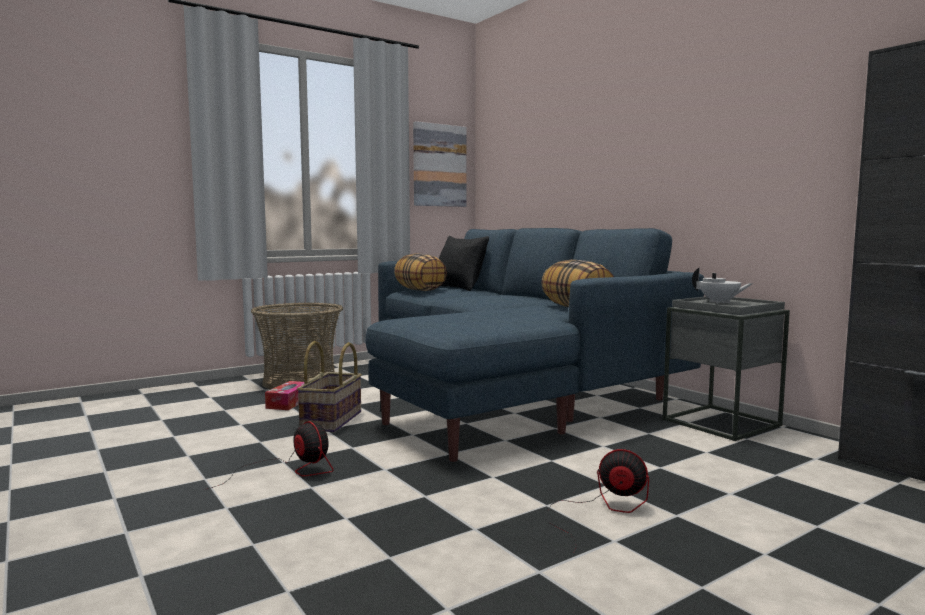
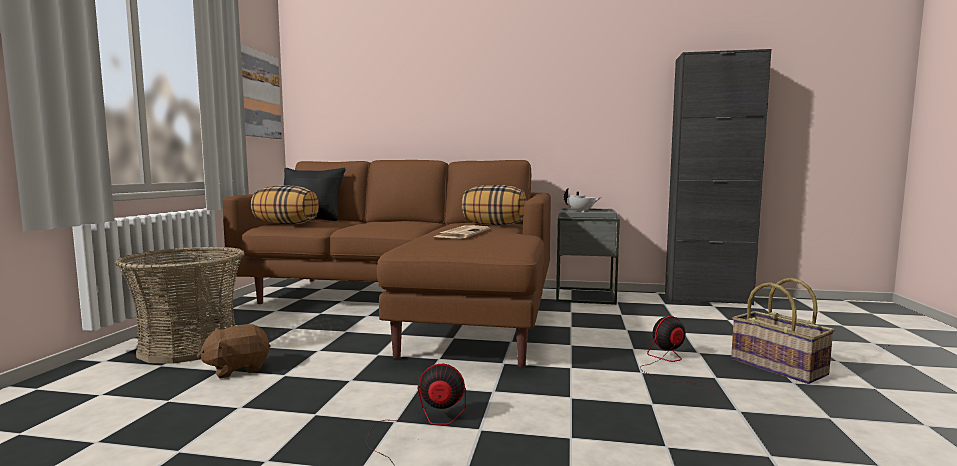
camera: 45 degrees left, 0 degrees up
tissue box [265,381,304,410] -> brown plush toy [197,324,271,378]
basket [297,341,362,432] -> basket moved to [731,278,835,384]
blue sofa [366,228,704,462] -> brown sofa [223,160,551,367]
none -> newspaper [434,225,490,239]

